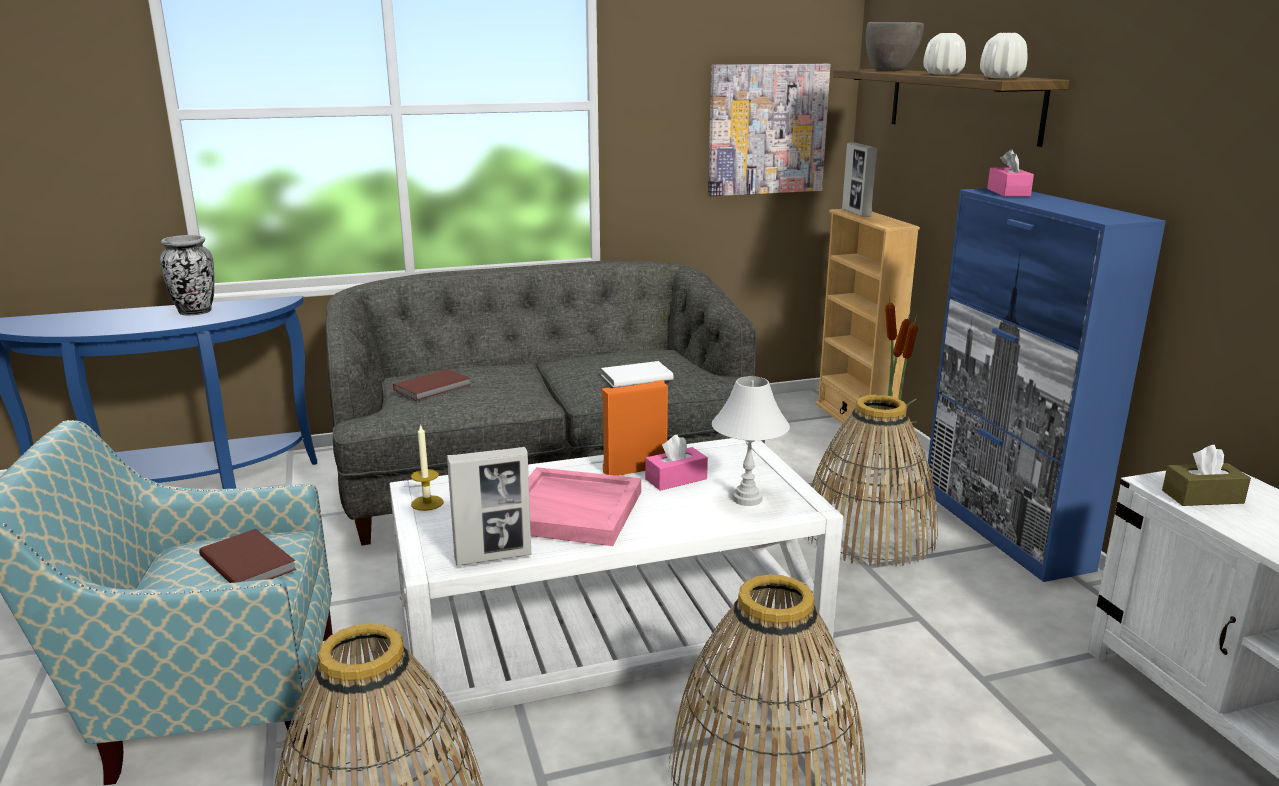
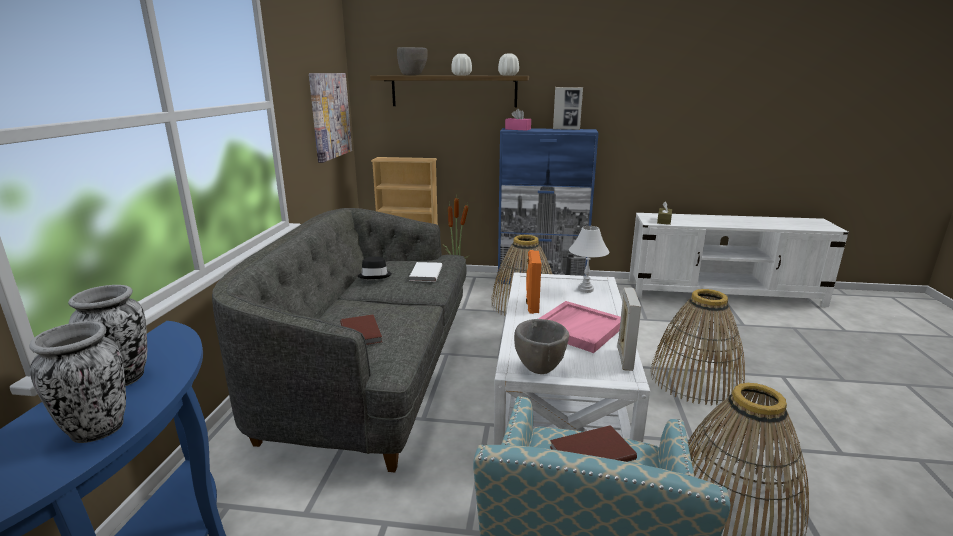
camera: 65 degrees left, 0 degrees up
candle [411,424,443,511] -> grey bowl [514,319,569,374]
pink tissue box [645,435,708,491] -> none
picture frame [842,142,878,217] -> picture frame moved to [553,87,583,130]
none -> vase [29,321,126,443]
none -> black hat [357,257,392,279]

